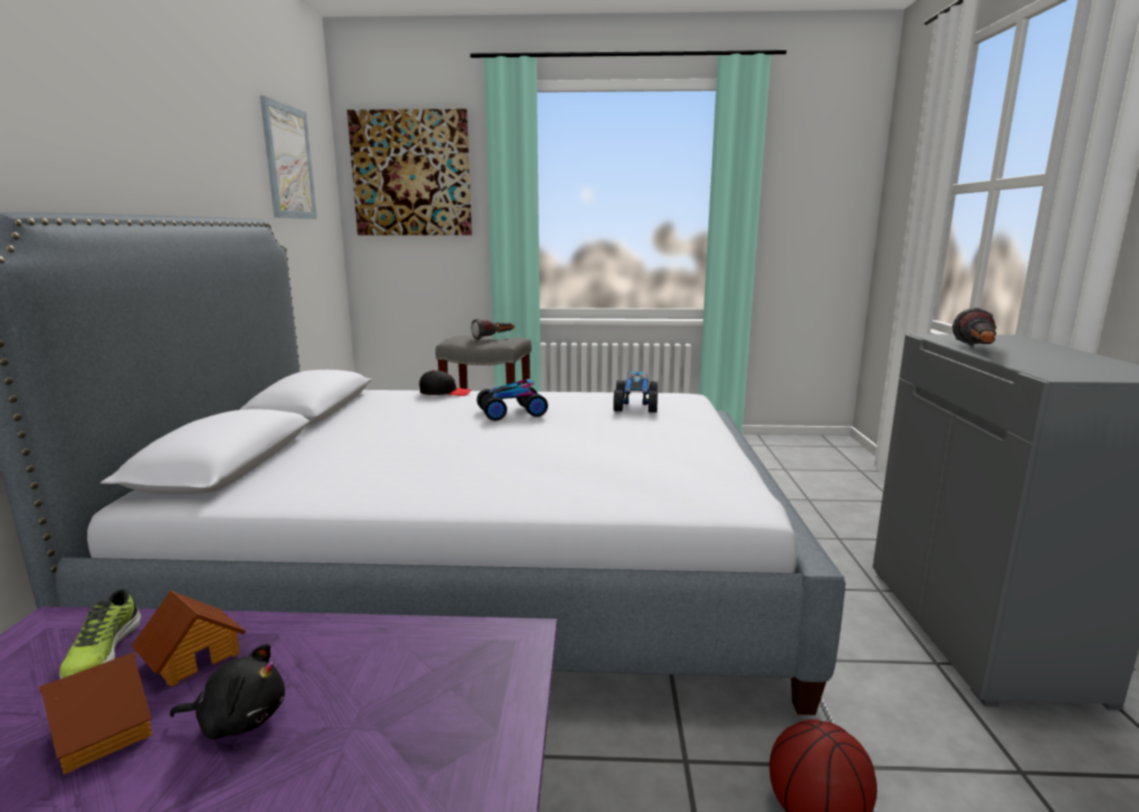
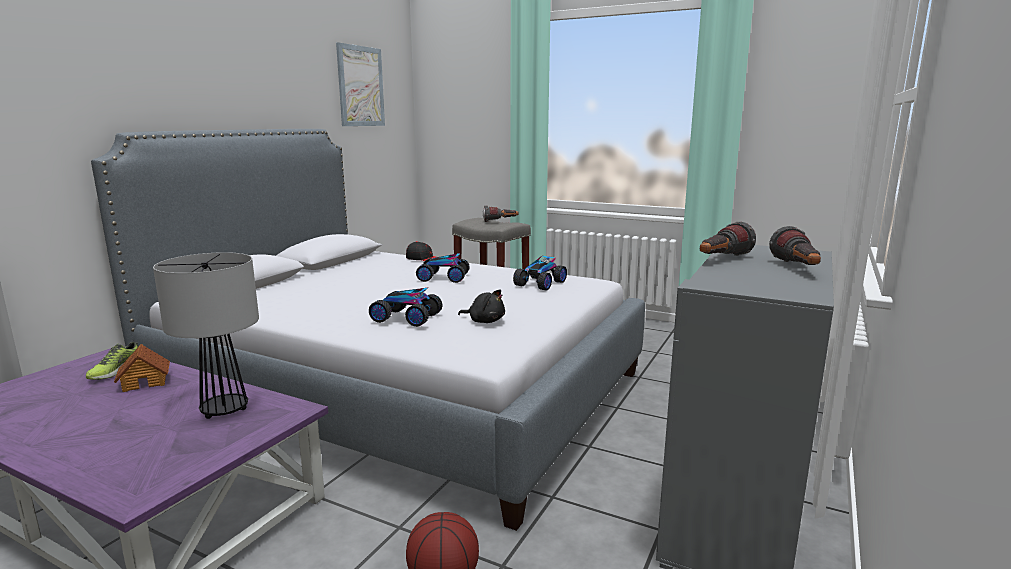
camera: 25 degrees right, 0 degrees up
toy house [39,652,153,774] -> none
black plush toy [170,644,285,740] -> black plush toy moved to [458,289,505,323]
picture [347,109,472,235] -> none
none -> table lamp [153,252,259,419]
none -> toy car [369,288,442,327]
none -> flashlight [769,226,821,265]

